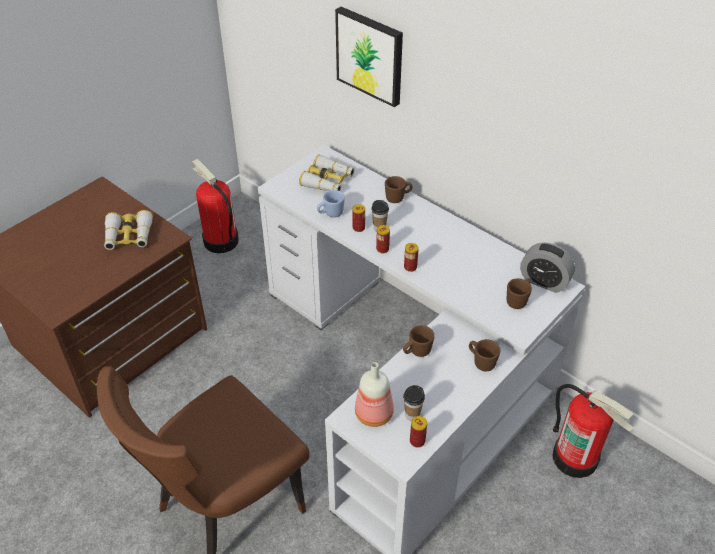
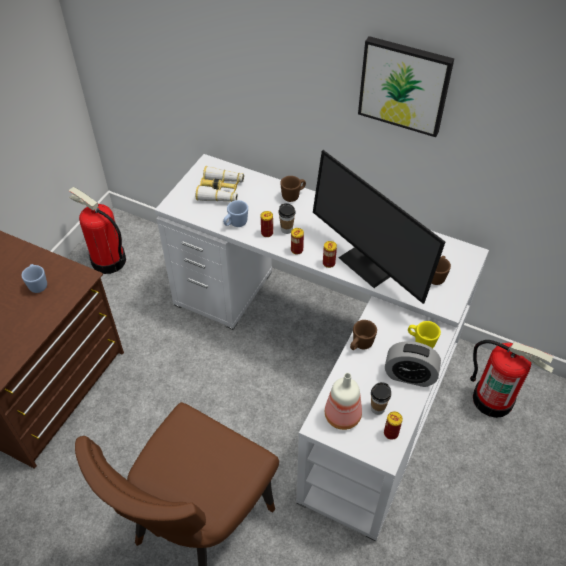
camera: 15 degrees left, 5 degrees up
binoculars [104,210,153,250] -> blue mug [21,264,47,293]
picture [335,7,403,107] -> picture moved to [358,36,454,137]
brown mug [469,339,500,371] -> yellow mug [408,321,441,349]
alarm clock [520,242,575,293] -> alarm clock moved to [385,341,441,387]
none -> monitor [313,150,445,304]

